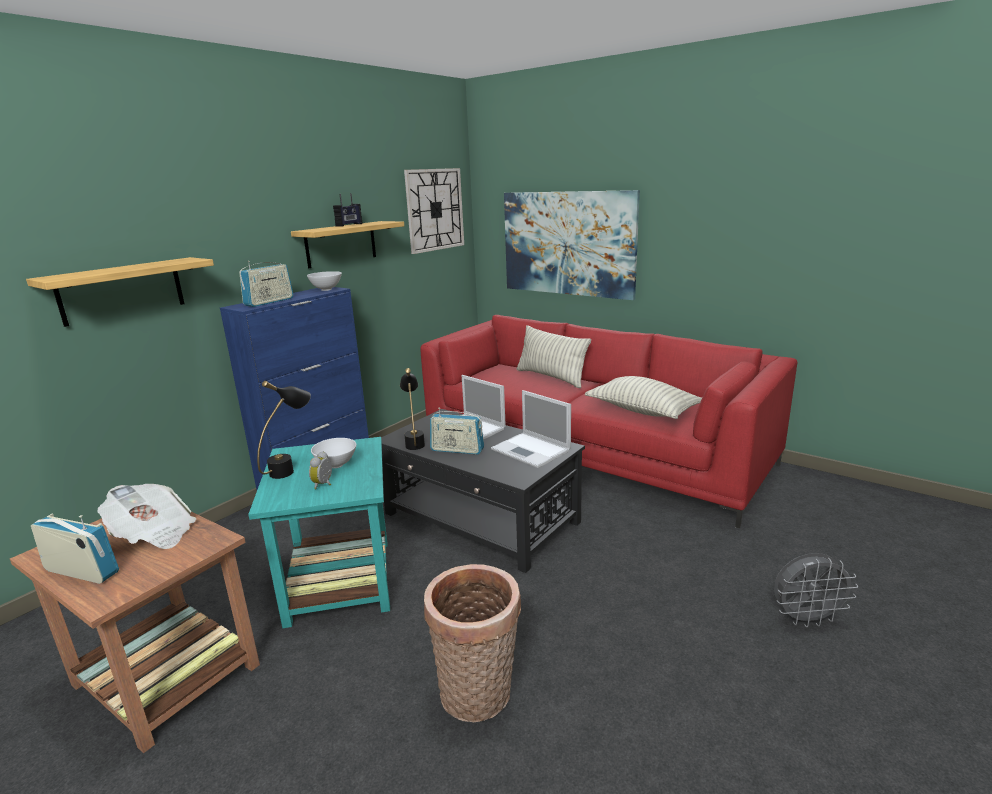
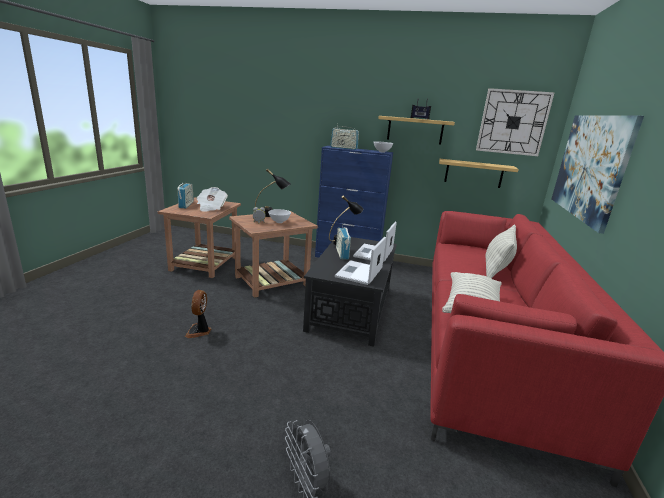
camera: 65 degrees right, 0 degrees up
shelf [26,257,214,327] -> shelf moved to [439,159,519,188]
turquoise side table [248,437,390,628] -> brown side table [229,211,318,298]
basket [424,564,521,722] -> fan [185,290,211,338]

